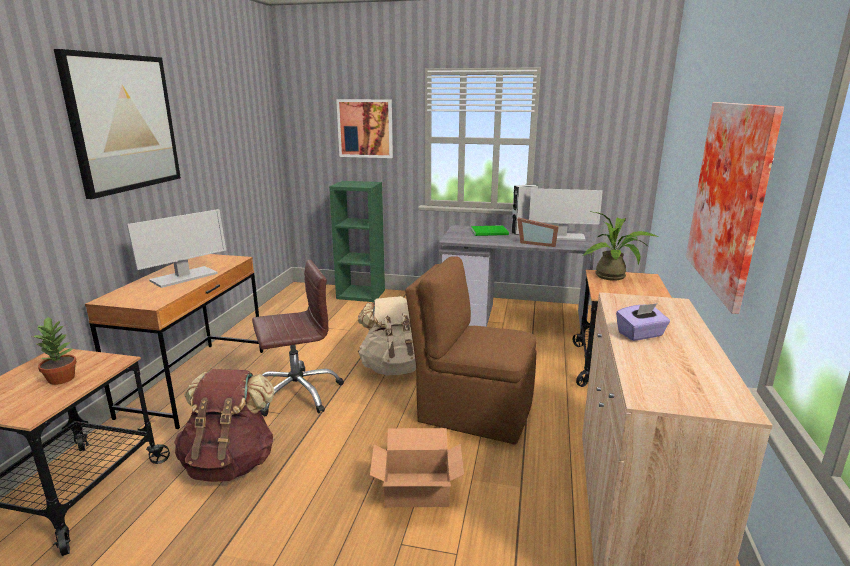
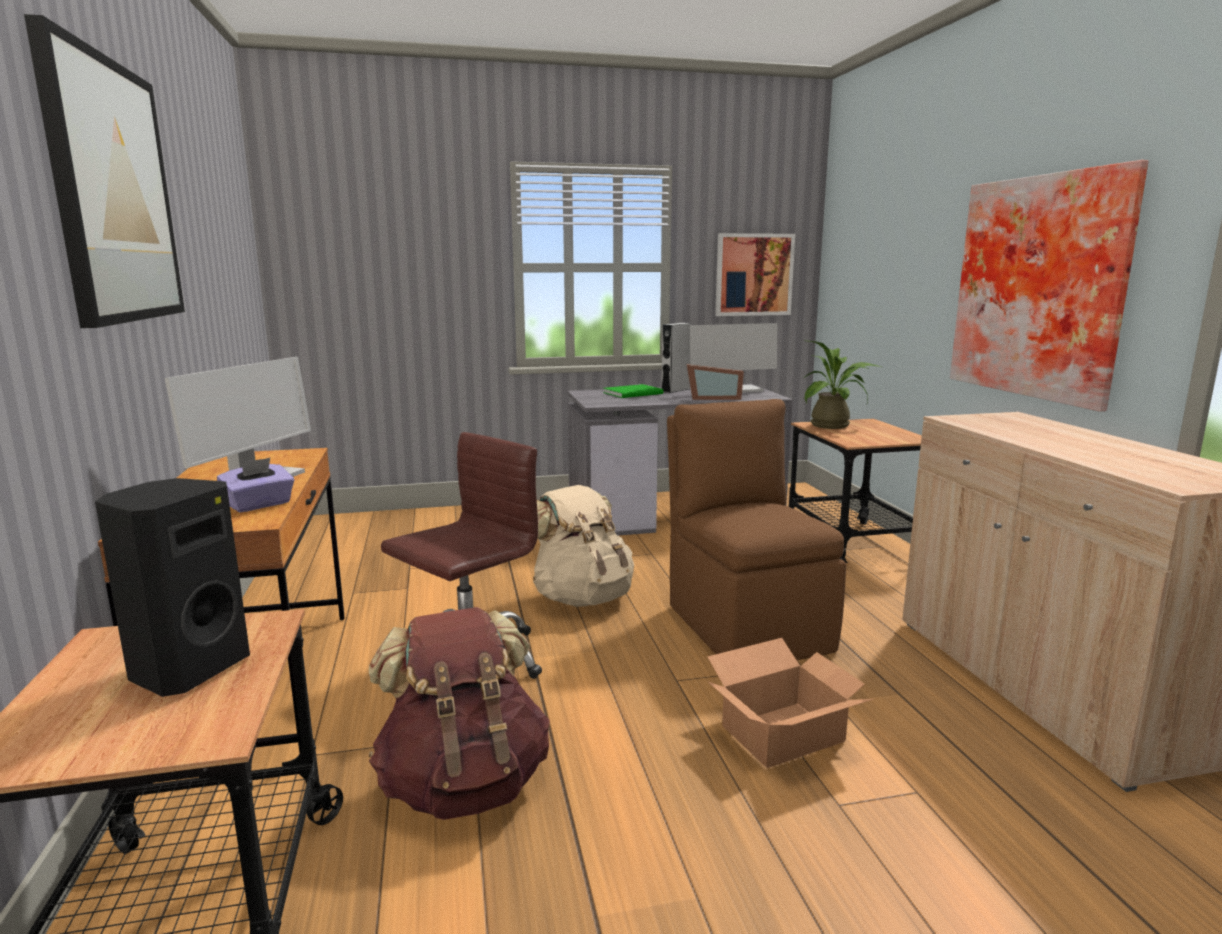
camera: 25 degrees left, 5 degrees down
potted plant [32,317,77,385] -> black speaker [95,478,250,697]
green bookcase [329,181,385,302] -> none
picture [336,99,393,158] -> picture moved to [715,233,795,316]
brown chair [405,256,536,444] -> brown chair turned 75 degrees clockwise [667,399,846,660]
purple tissue box [616,303,670,341] -> purple tissue box moved to [217,458,294,513]

